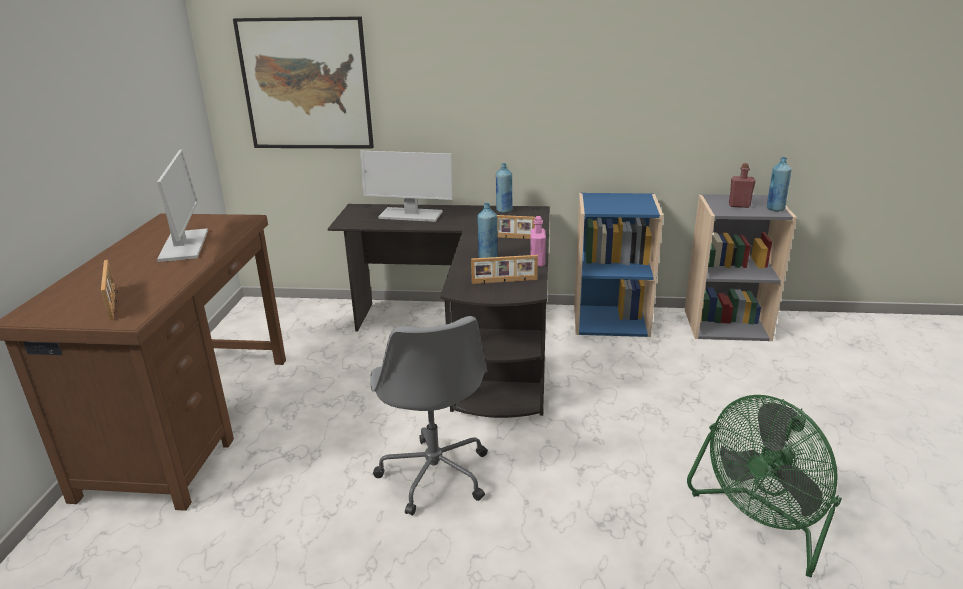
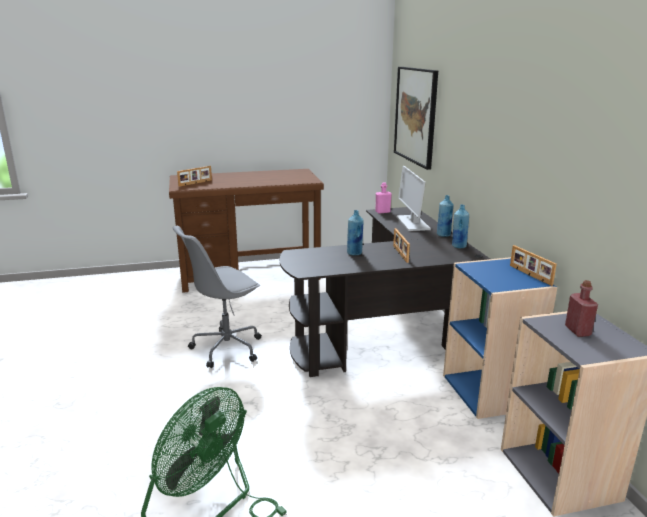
camera: 70 degrees right, 5 degrees down
monitor [157,150,208,262] -> none
picture frame [471,255,538,284] -> picture frame moved to [510,245,557,286]
pink bottle [530,216,546,266] -> pink bottle moved to [375,183,392,214]
blue bottle [767,157,792,211] -> blue bottle moved to [437,195,454,237]

